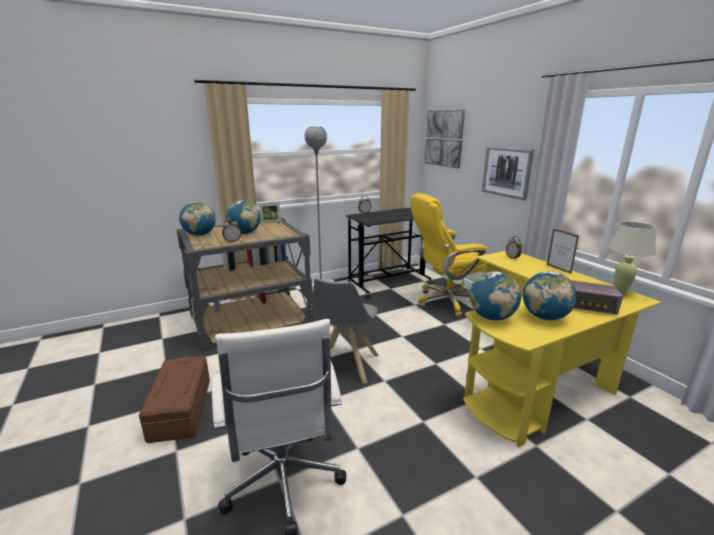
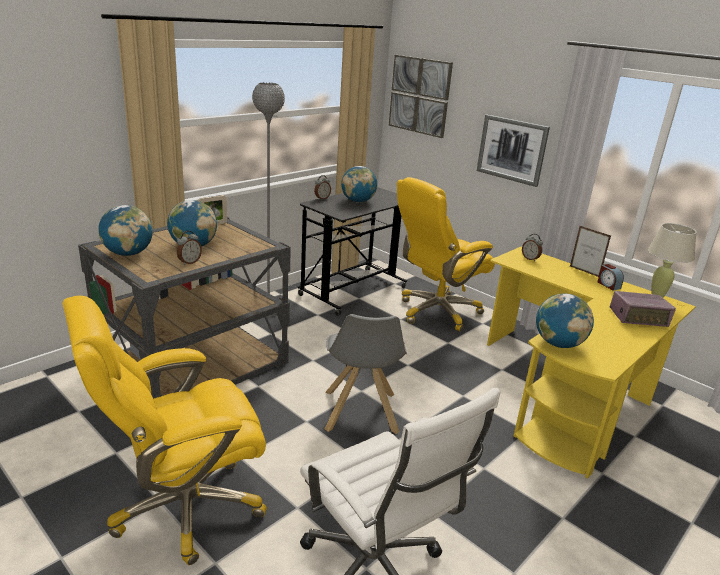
camera: 20 degrees left, 5 degrees up
brown storage box [139,356,210,443] -> yellow office chair [62,296,267,565]
globe [523,271,577,320] -> globe moved to [341,166,377,203]
none -> alarm clock [597,264,624,291]

